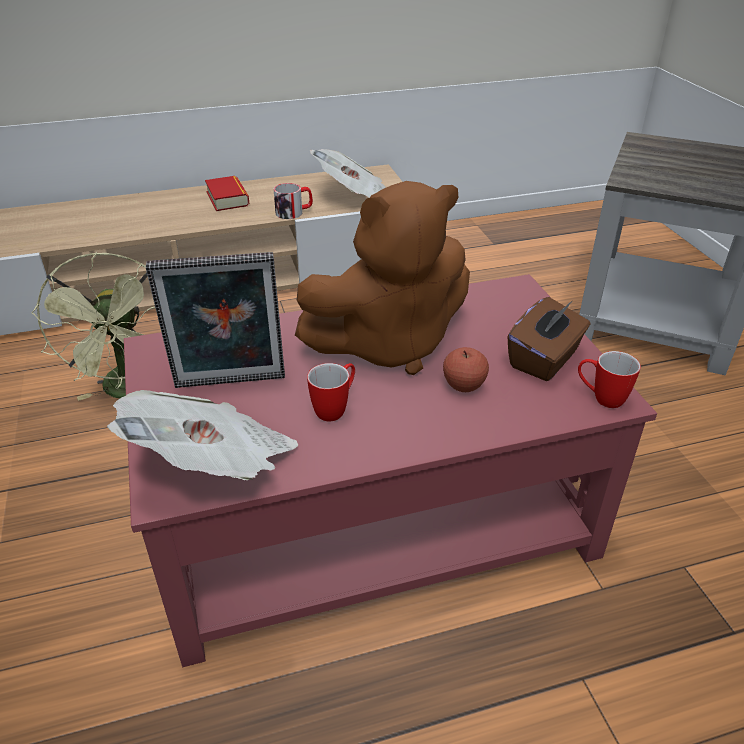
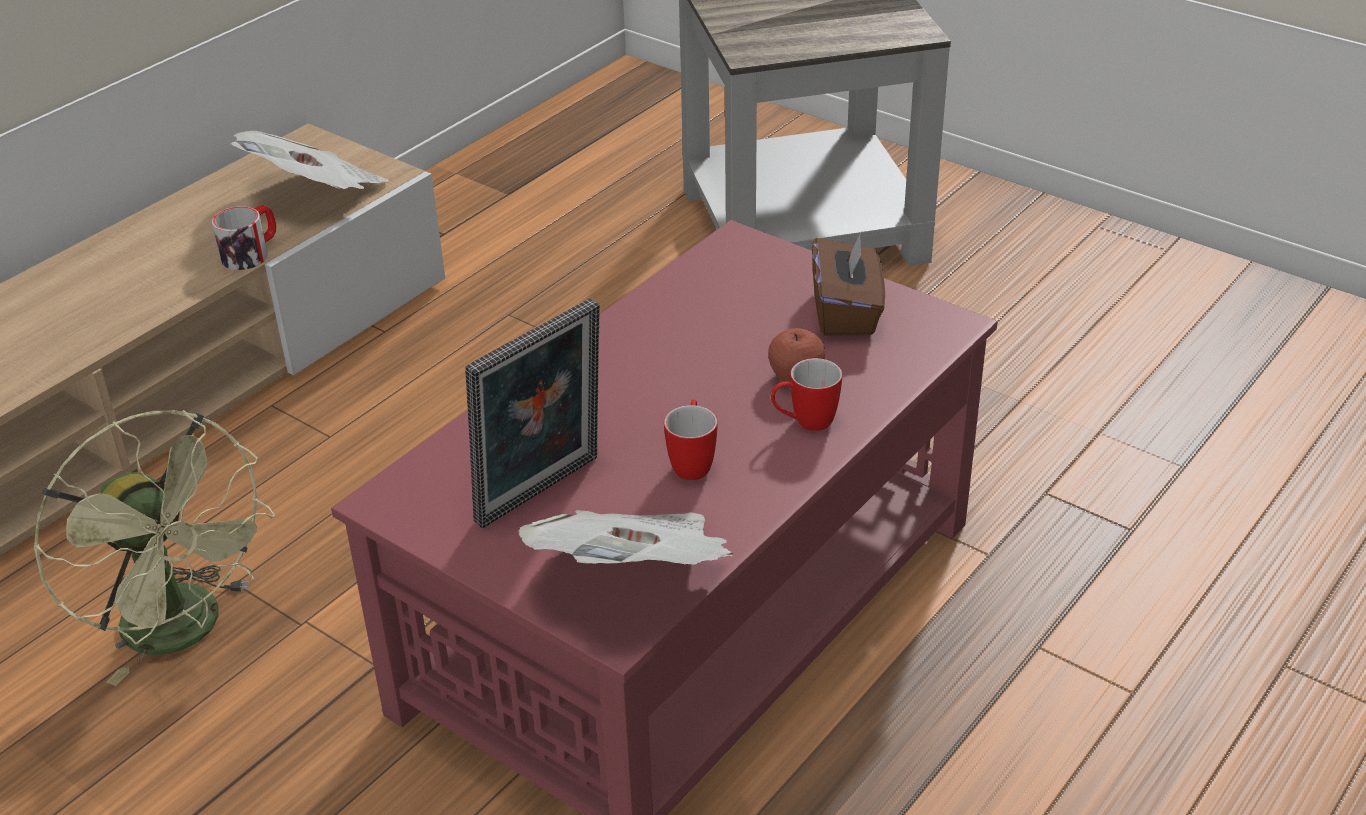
camera: 35 degrees left, 0 degrees up
book [205,176,249,211] -> none
brown plush toy [295,181,470,375] -> none
mug [578,351,641,408] -> mug moved to [771,358,842,431]

